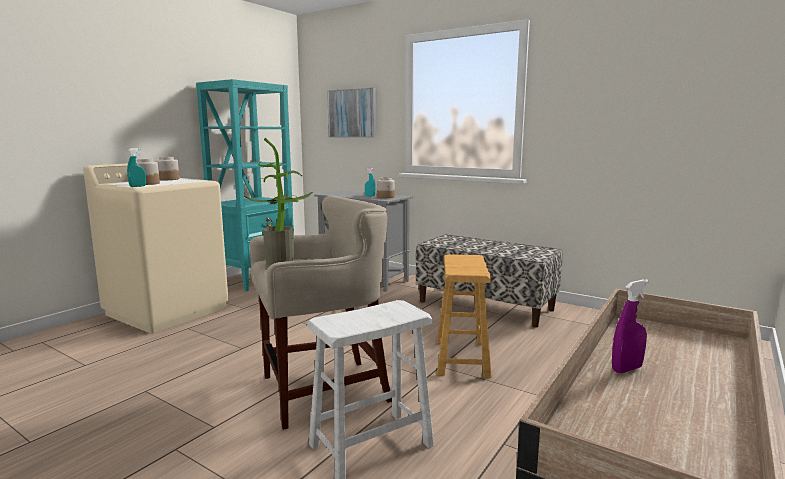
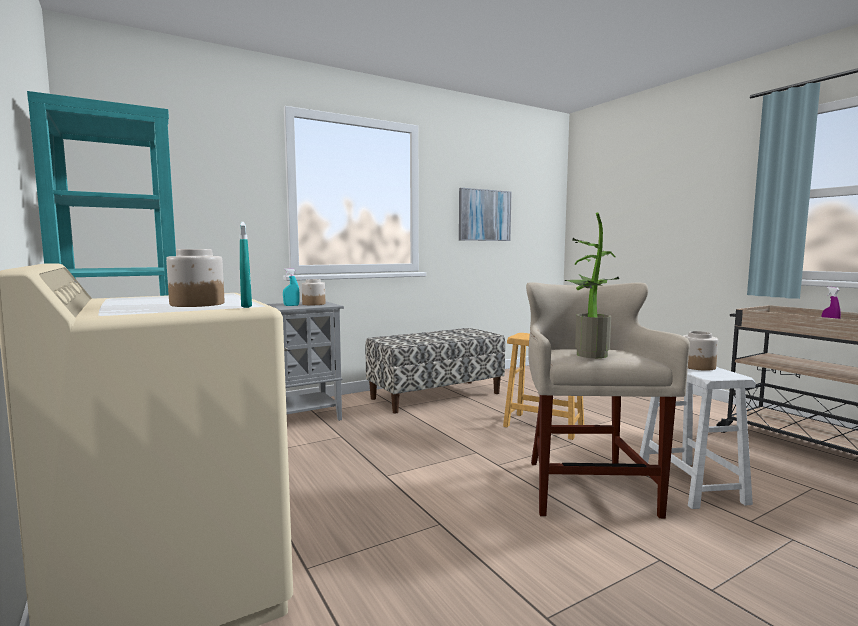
camera: 65 degrees left, 5 degrees down
jar [155,157,179,180] -> jar moved to [683,331,718,371]
picture [327,88,376,138] -> picture moved to [459,188,511,241]

